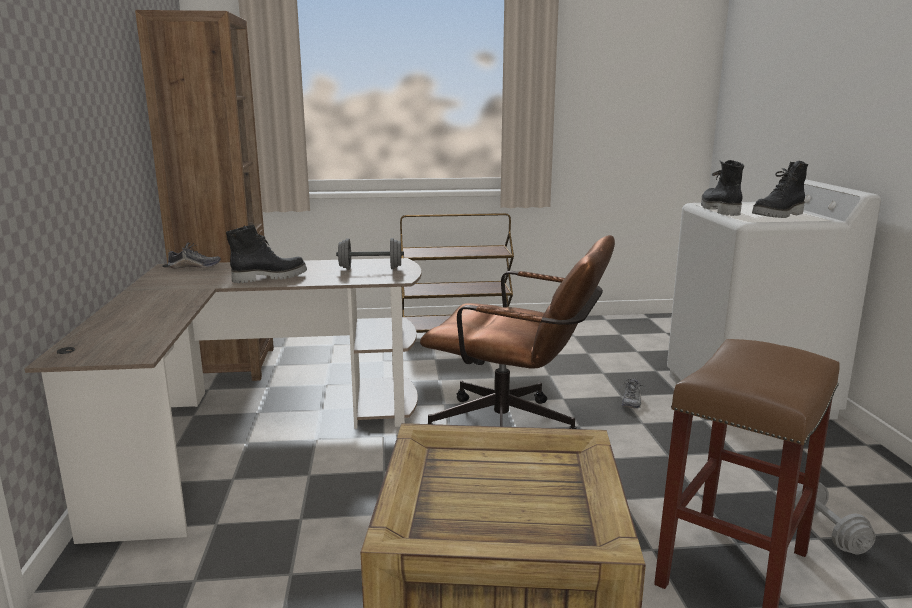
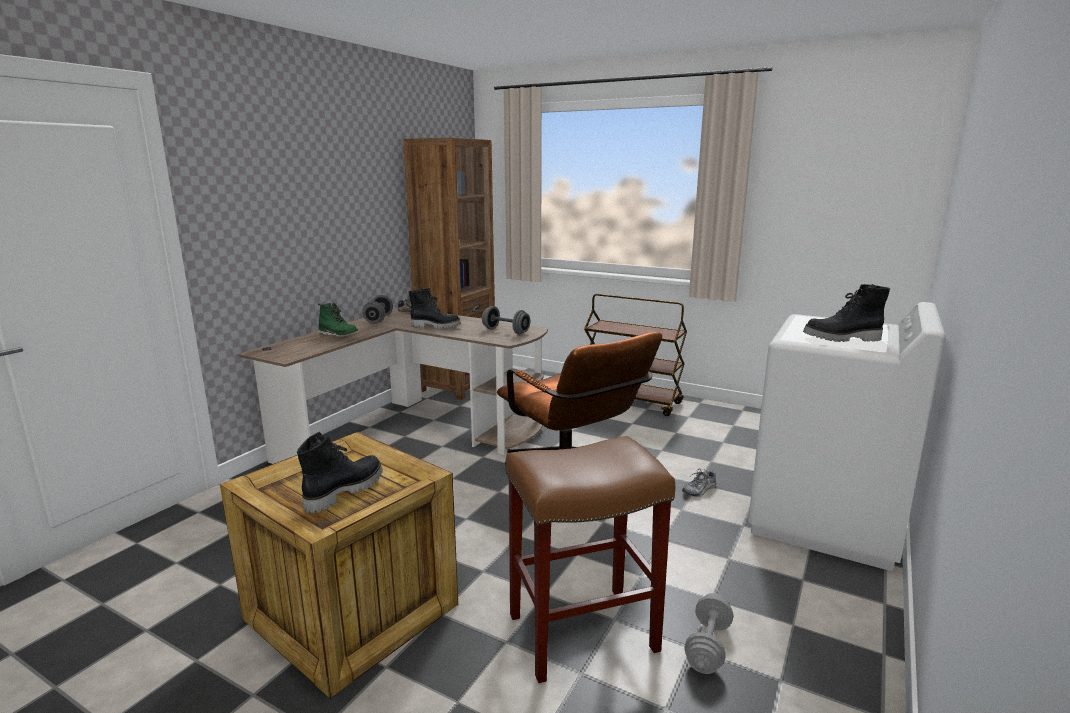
camera: 35 degrees right, 0 degrees up
black boot [701,160,744,216] -> black boot moved to [297,432,383,513]
none -> green boot [318,303,358,337]
none -> grey dumbbell [362,295,393,324]

